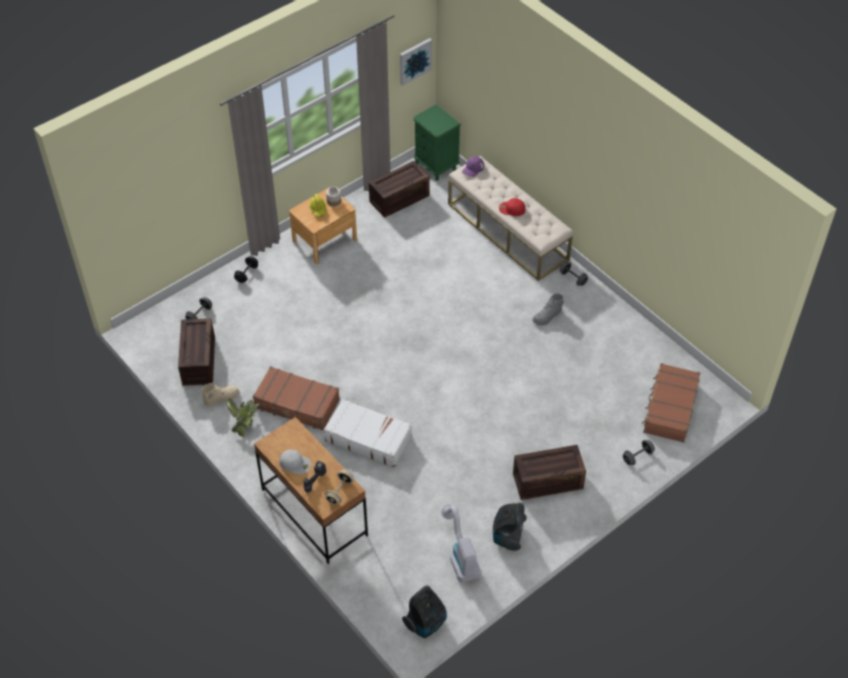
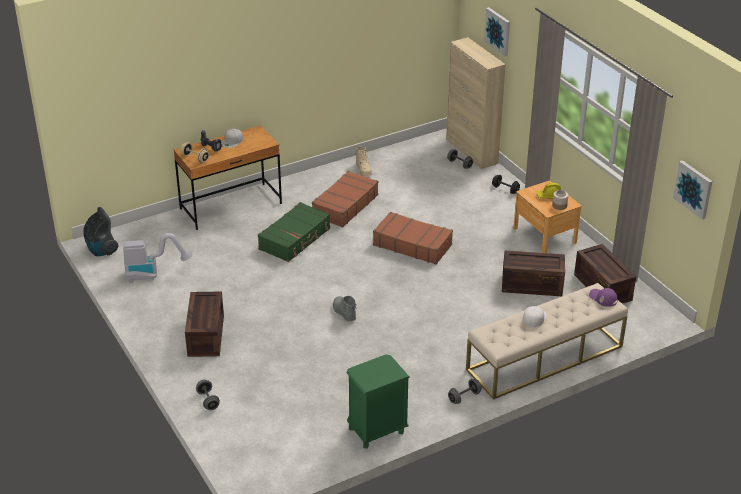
camera: 100 degrees right, 15 degrees down
crate [178,318,215,386] -> crate moved to [502,251,565,296]
potted plant [226,398,259,437] -> none
white suitcase [324,399,412,467] -> green suitcase [258,202,330,262]
green nightstand [413,105,461,181] -> green nightstand moved to [346,355,410,449]
vacuum cleaner [493,503,527,551] -> none
red cap [499,198,526,216] -> white cap [523,306,547,327]
grey boot [532,293,564,326] -> grey boot moved to [333,296,357,322]
brown suitcase [642,363,700,443] -> brown suitcase moved to [373,212,453,265]
none -> beige cabinet [446,37,506,169]
none -> picture [484,7,510,56]

